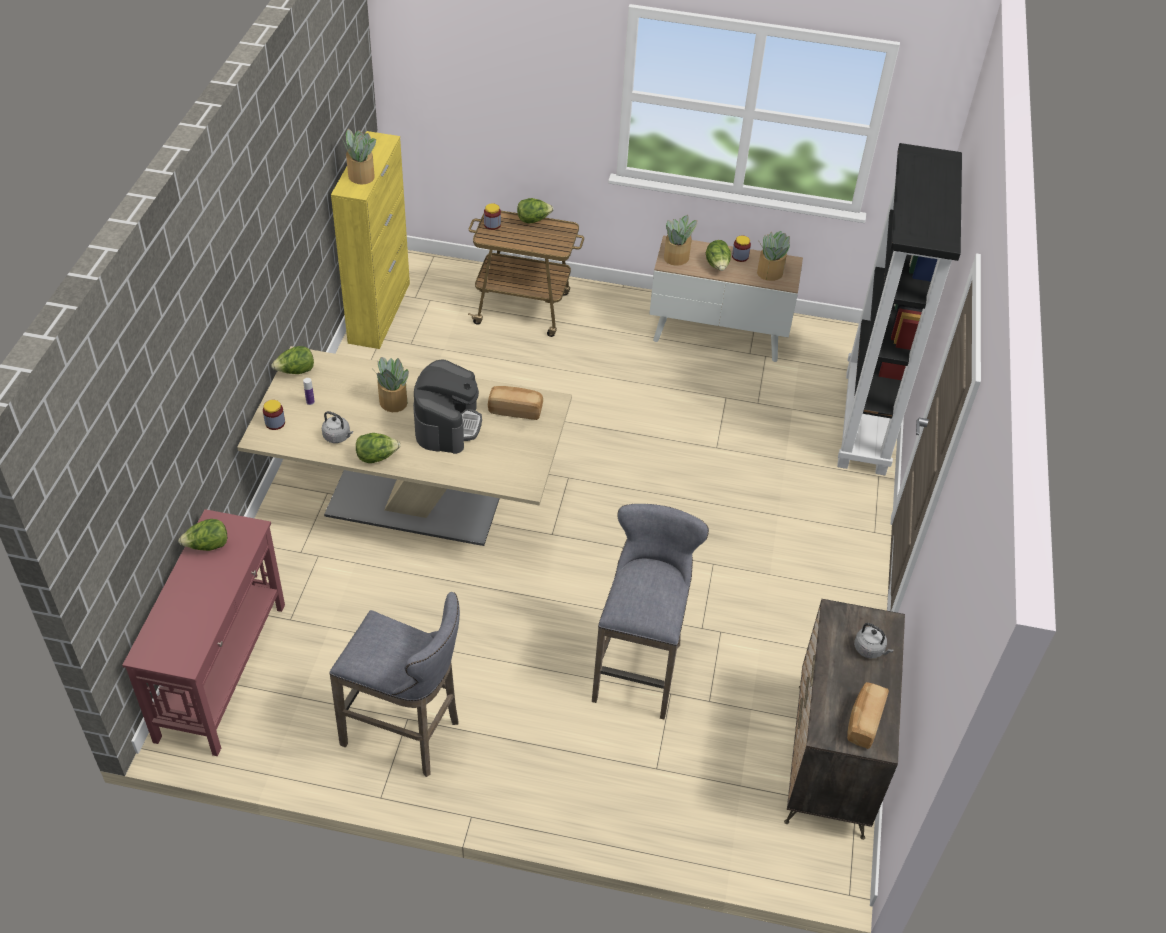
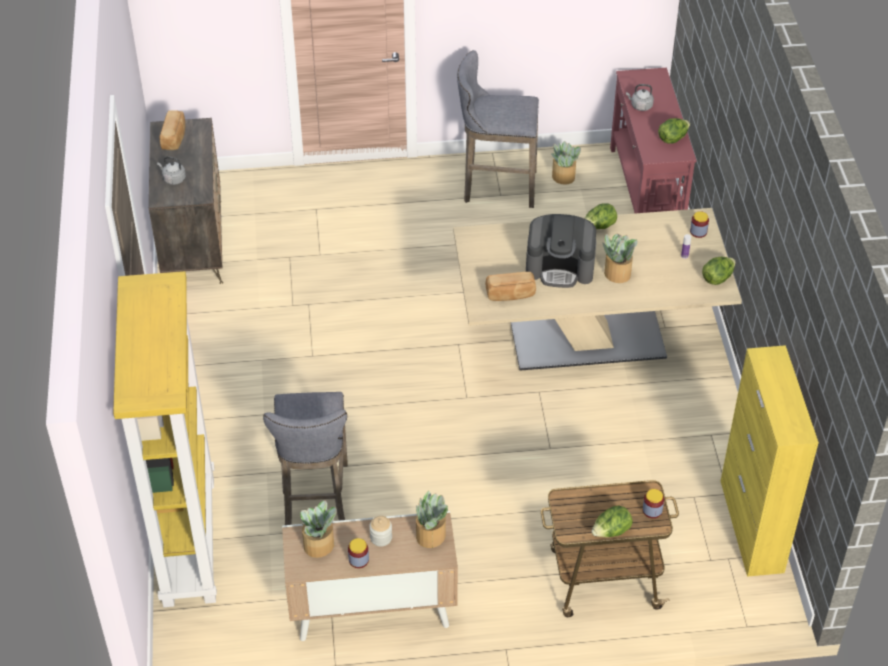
camera: 165 degrees right, 0 degrees up
grey kettle [322,411,353,443] -> grey kettle moved to [626,84,654,111]
potted plant [341,129,376,184] -> potted plant moved to [551,141,581,185]
coffee machine [413,360,482,454] -> coffee machine turned 75 degrees counterclockwise [526,214,596,288]
grey stool [592,504,709,720] -> grey stool moved to [263,392,348,525]
lettuce [706,240,731,271] -> jar [369,516,392,547]
black bookcase [837,143,962,475] -> yellow bookcase [113,271,217,607]

